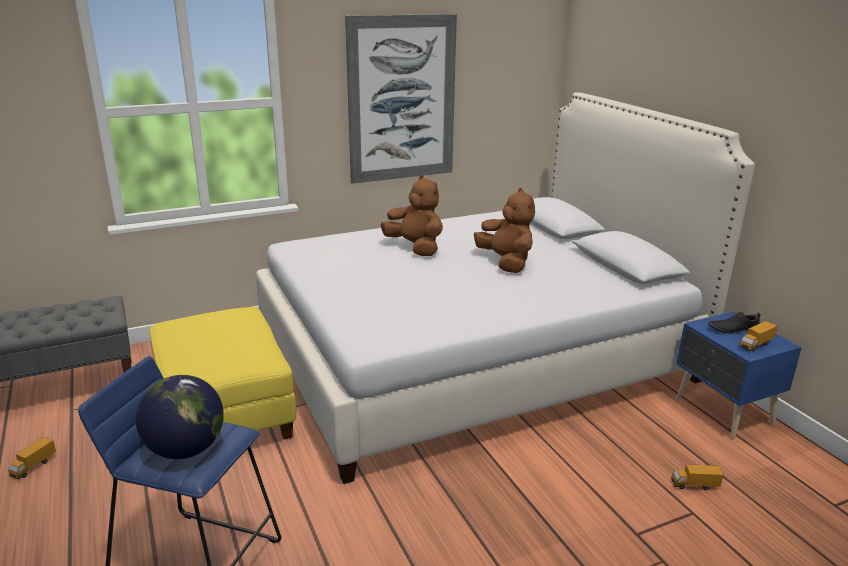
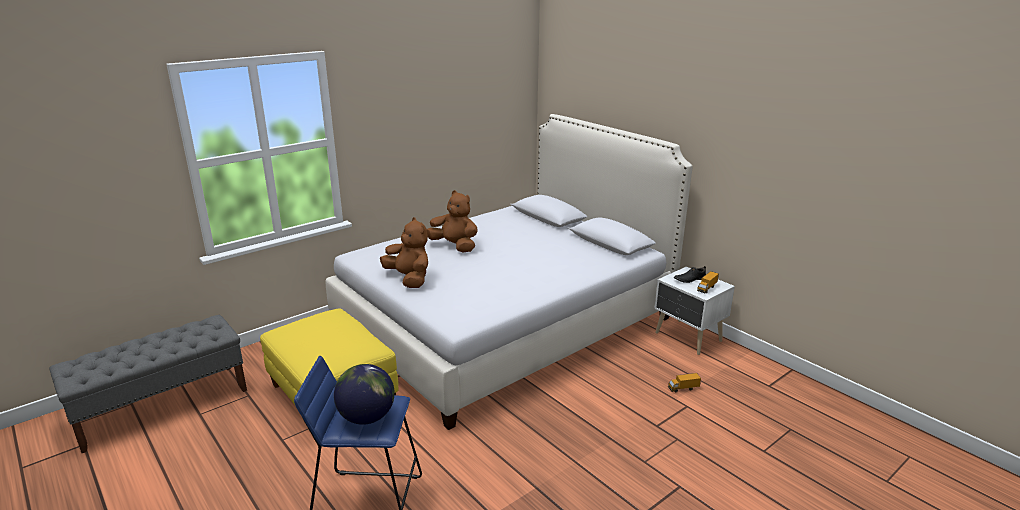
camera: 15 degrees left, 0 degrees up
toy truck [9,437,56,479] -> none
picture [345,14,457,184] -> none
brown plush toy [474,188,535,273] -> brown plush toy moved to [380,217,428,288]
blue nightstand [676,311,802,440] -> white nightstand [654,267,735,355]

